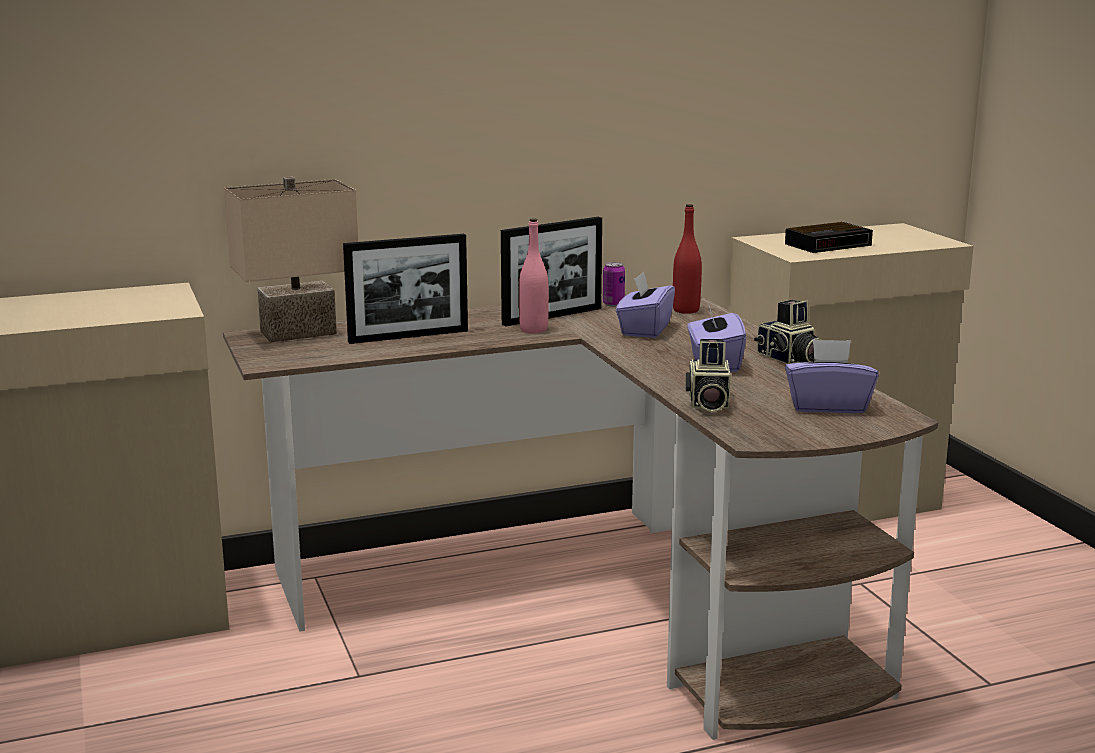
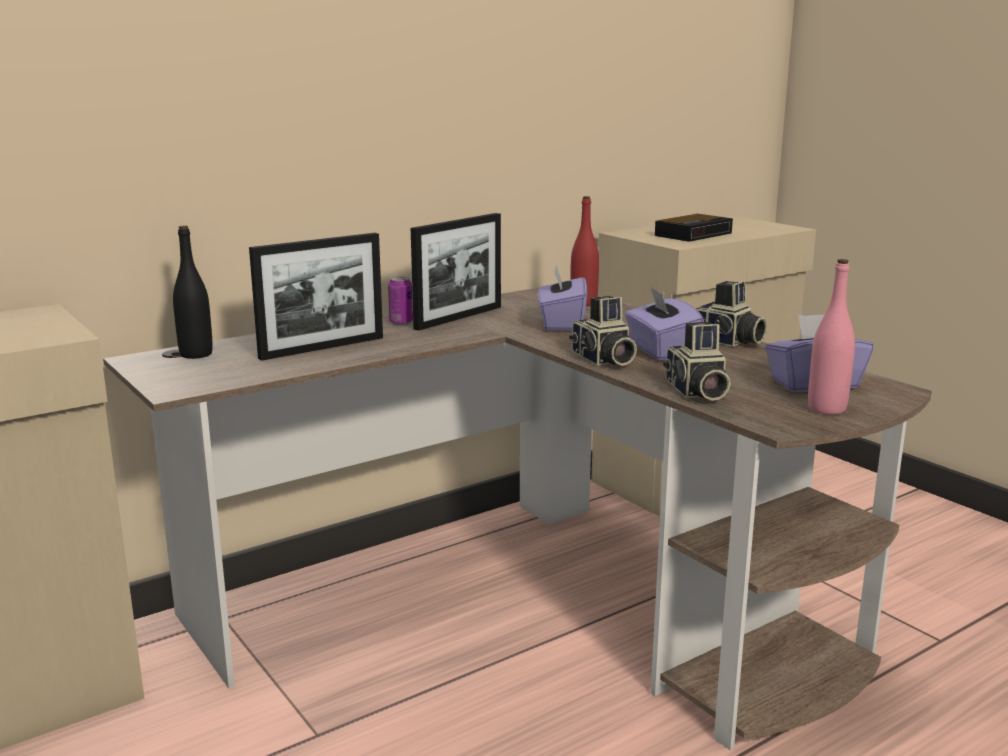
camera: 15 degrees left, 0 degrees up
beige table lamp [224,177,358,342] -> black bottle [173,226,213,359]
pink bottle [519,218,549,334] -> pink bottle moved to [808,259,855,415]
can [603,262,625,307] -> can moved to [388,277,413,325]
none -> camera [569,296,637,366]

